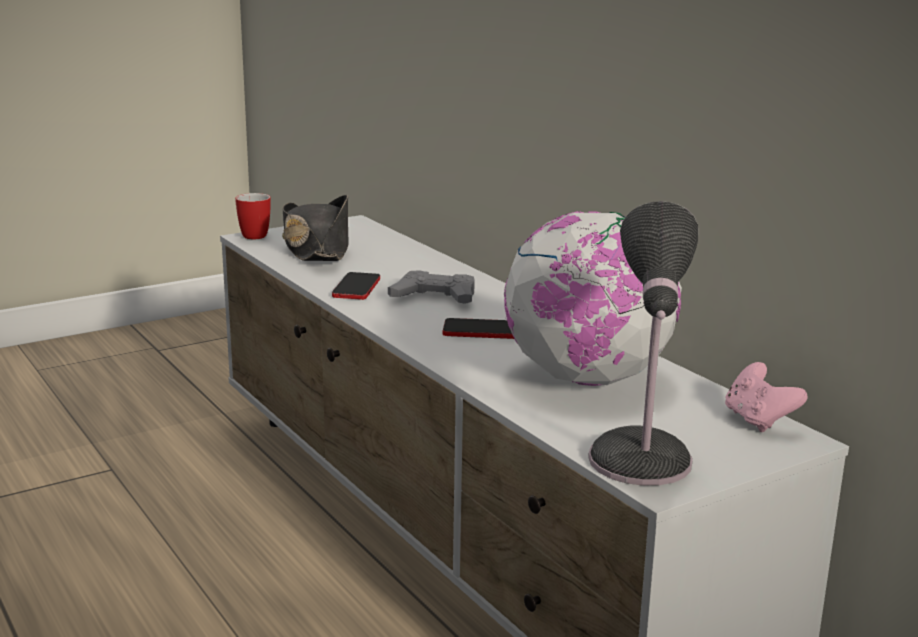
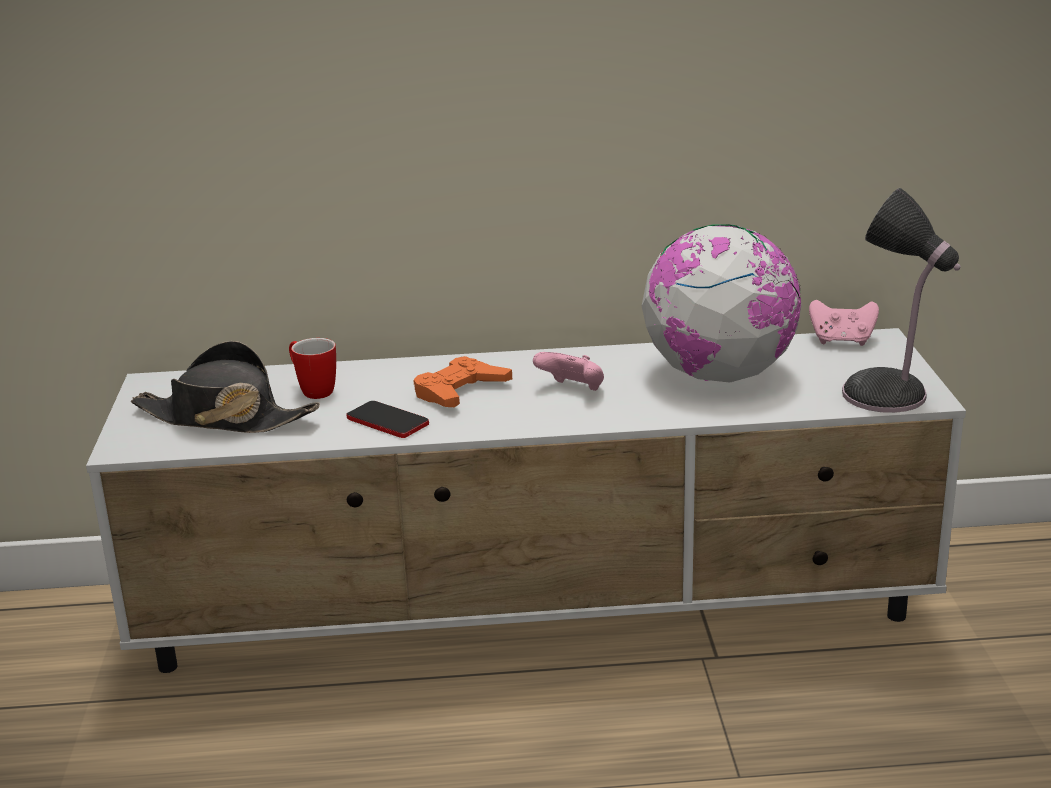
camera: 60 degrees left, 5 degrees up
mug [235,193,271,239] -> mug moved to [289,338,336,399]
grey game controller [388,270,475,304] -> orange game controller [413,356,512,407]
phone [442,318,514,339] -> pink game controller [533,352,604,391]

